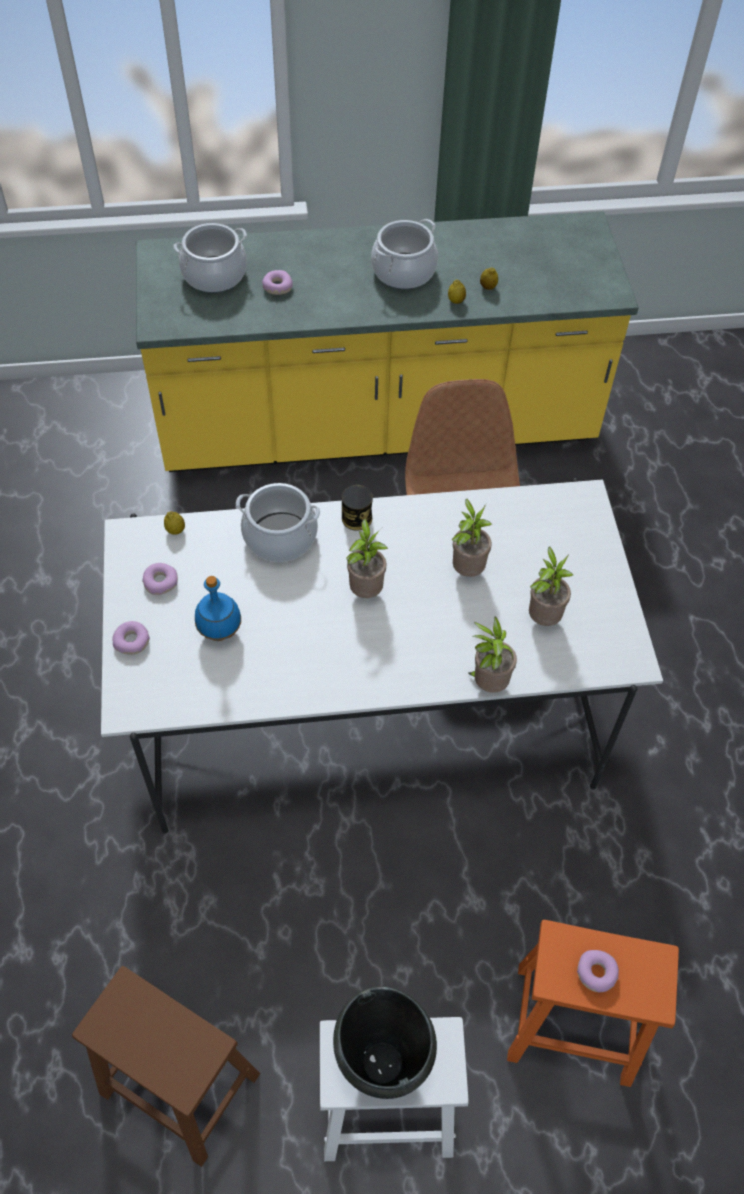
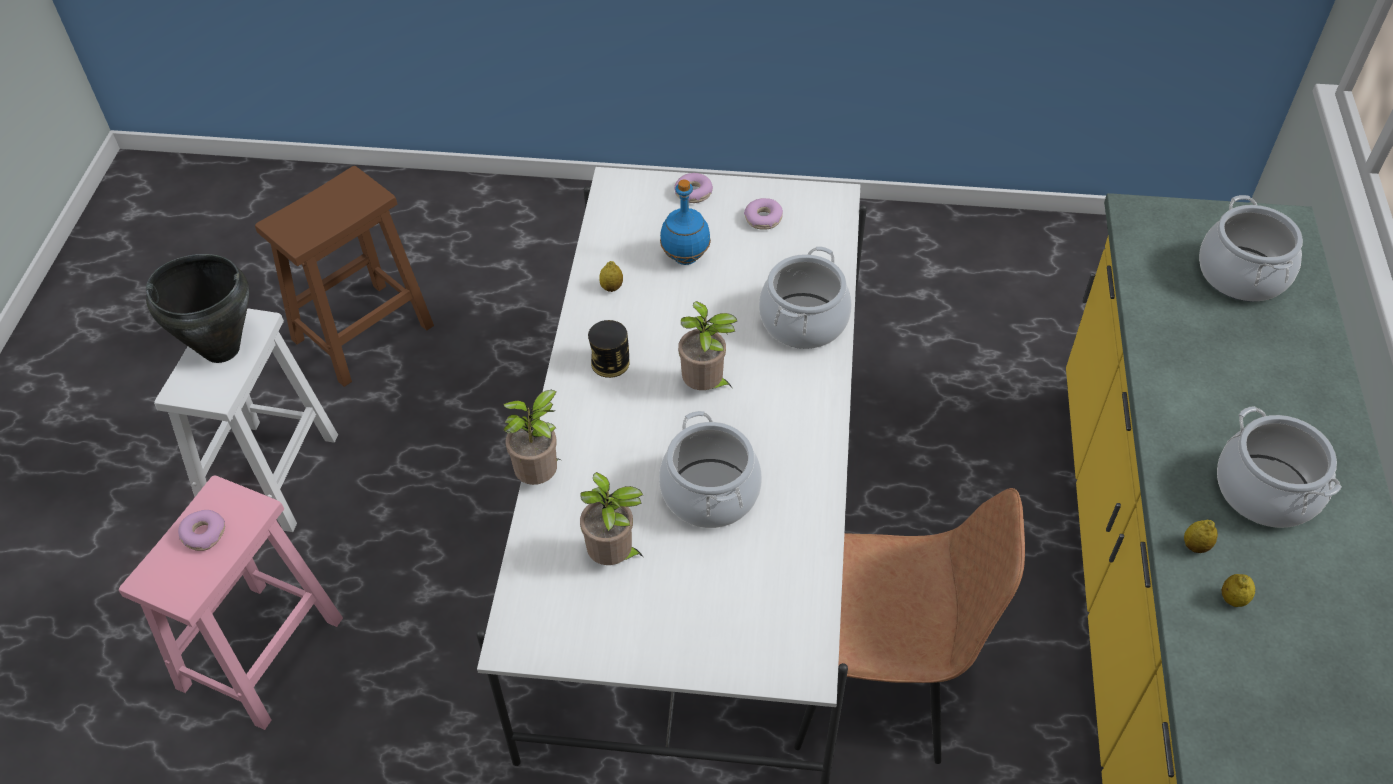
camera: 105 degrees right, 5 degrees down
lemon [164,511,185,535] -> lemon moved to [599,261,623,292]
donut [262,270,293,295] -> none
can [342,485,373,531] -> can moved to [588,320,630,378]
potted plant [452,499,492,577] -> cooking pot [659,411,762,528]
orange stool [507,920,679,1087] -> pink stool [119,475,343,730]

